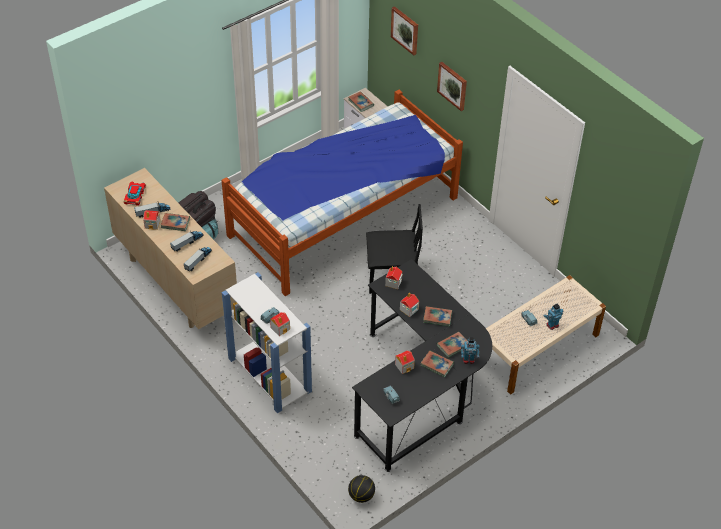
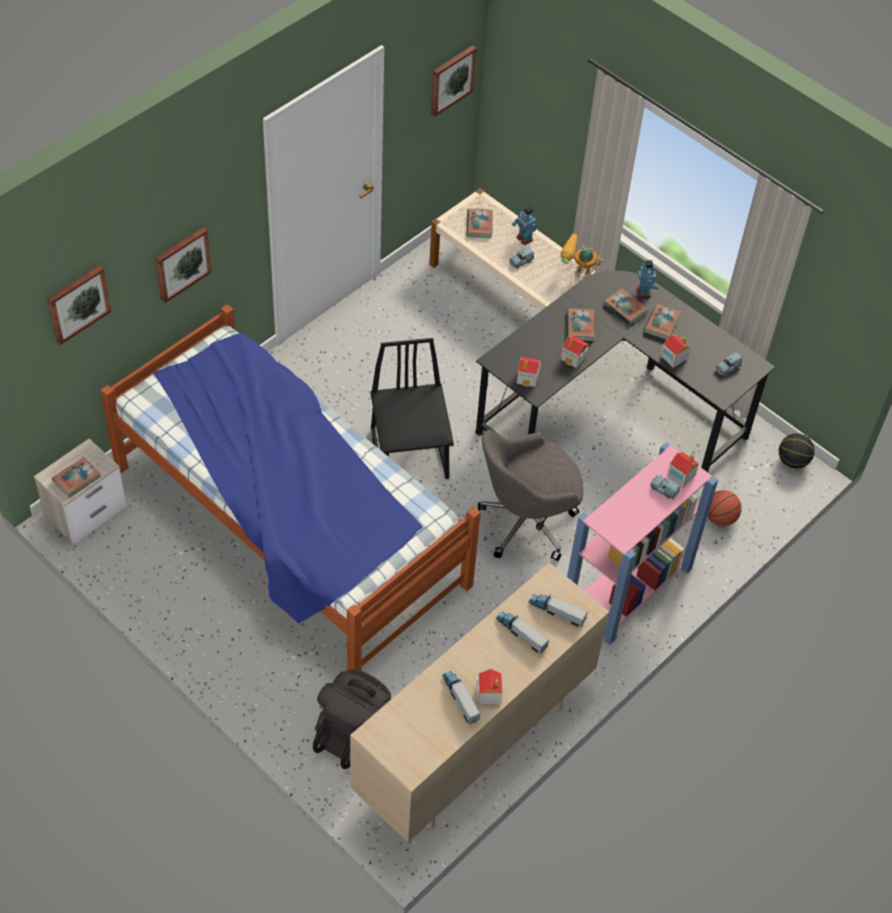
camera: 100 degrees left, 5 degrees up
toy car [124,182,146,206] -> none
book [160,213,190,231] -> book moved to [467,209,493,238]
white bookcase [222,272,312,414] -> pink bookcase [567,442,718,645]
none -> picture [431,45,477,116]
none -> grey office chair [478,430,584,561]
none -> toy robot [560,234,604,275]
none -> basketball [707,490,742,526]

